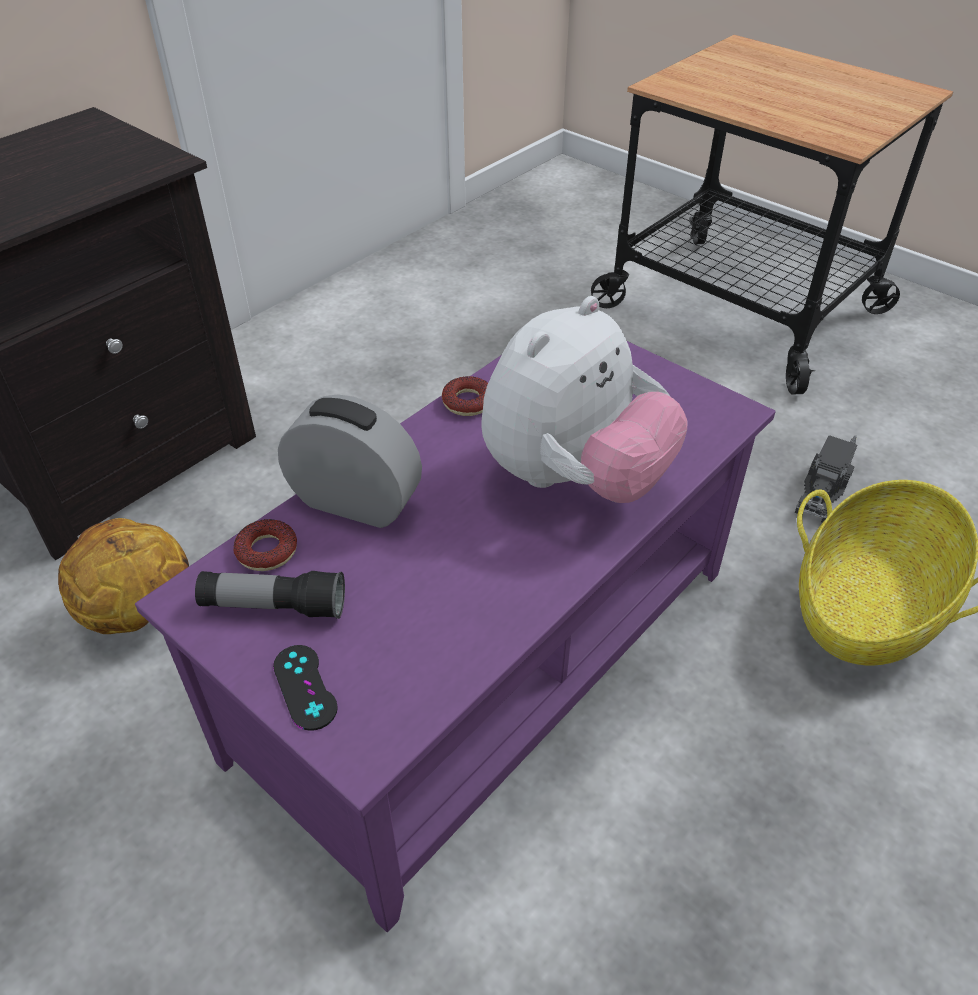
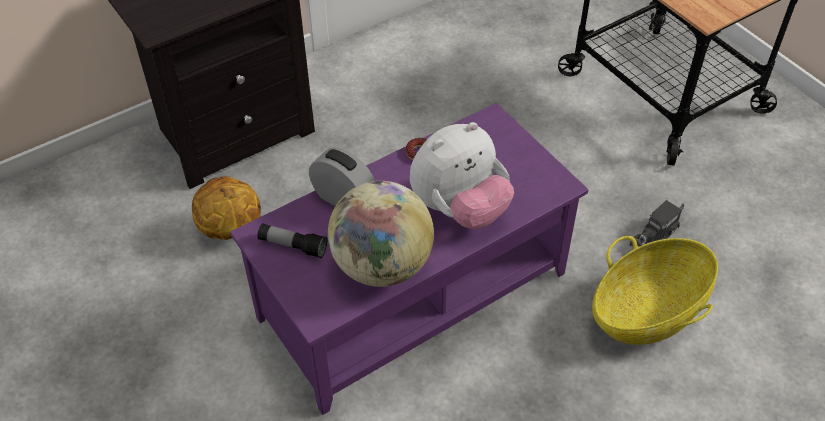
camera: 15 degrees right, 5 degrees up
donut [234,519,297,571] -> none
black game controller [273,645,338,731] -> none
none -> globe [328,181,434,287]

